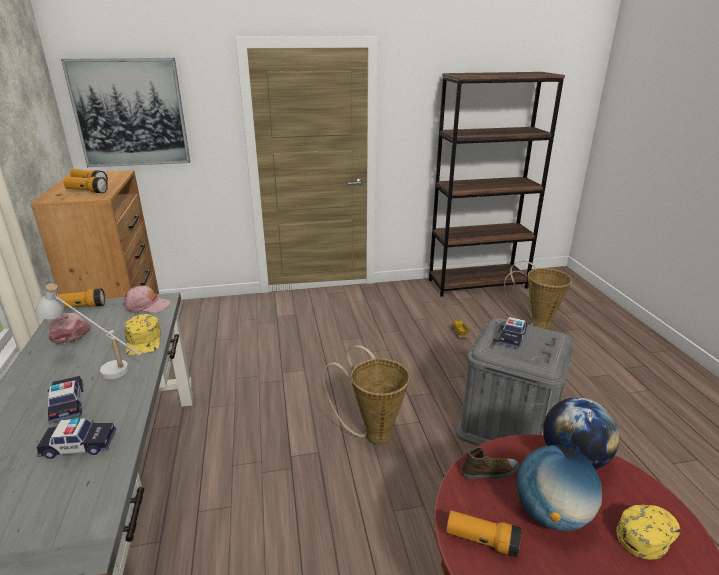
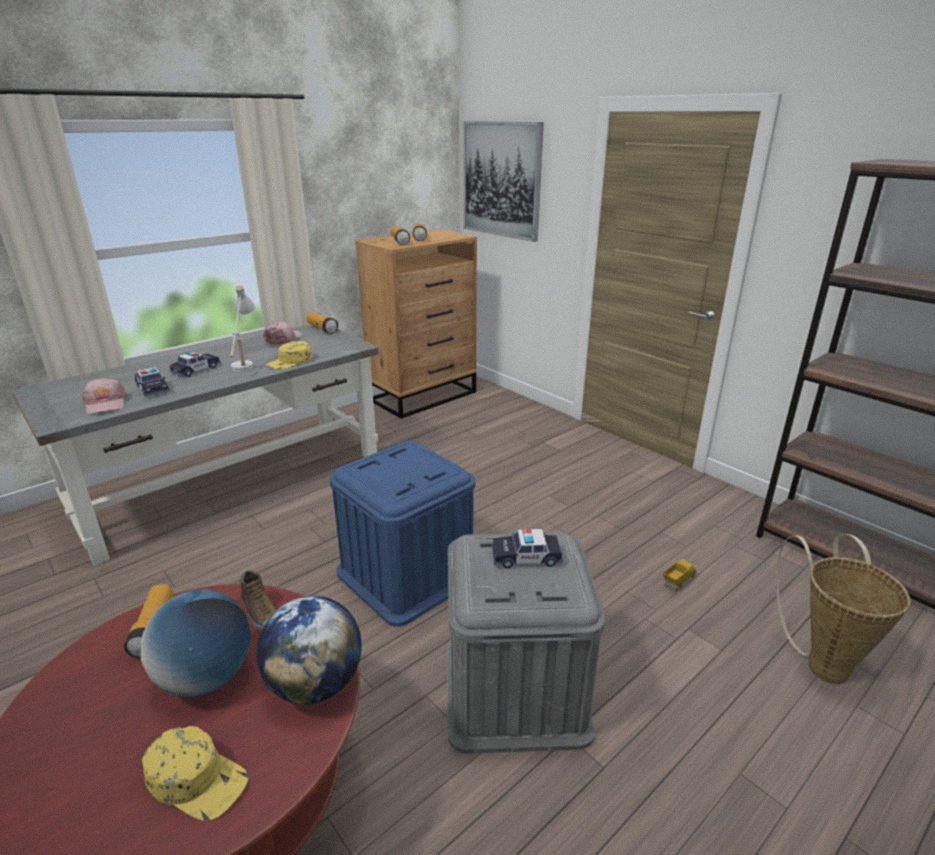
camera: 60 degrees right, 0 degrees up
pink cap [122,286,172,313] -> pink cap moved to [82,378,126,415]
basket [323,345,410,445] -> blue storage box [329,441,475,627]

